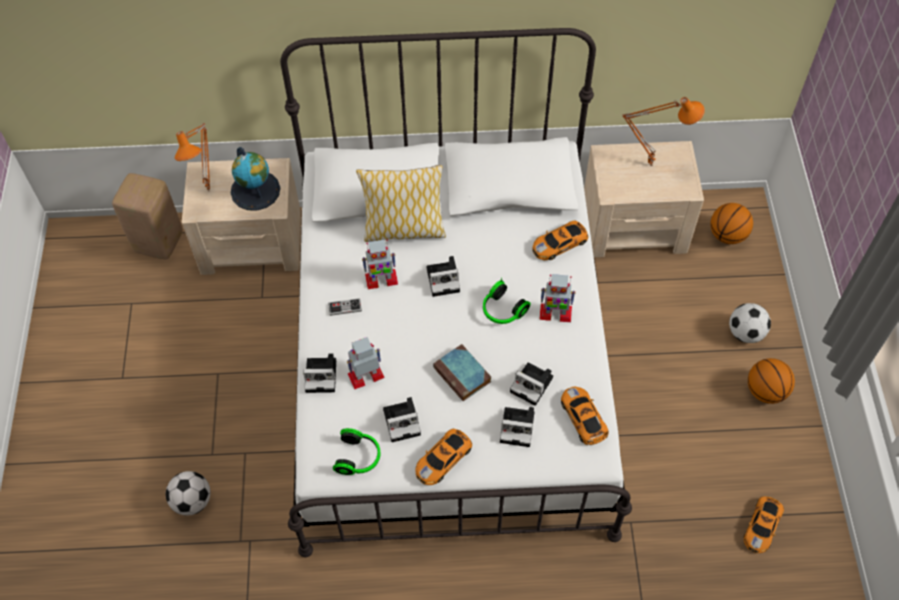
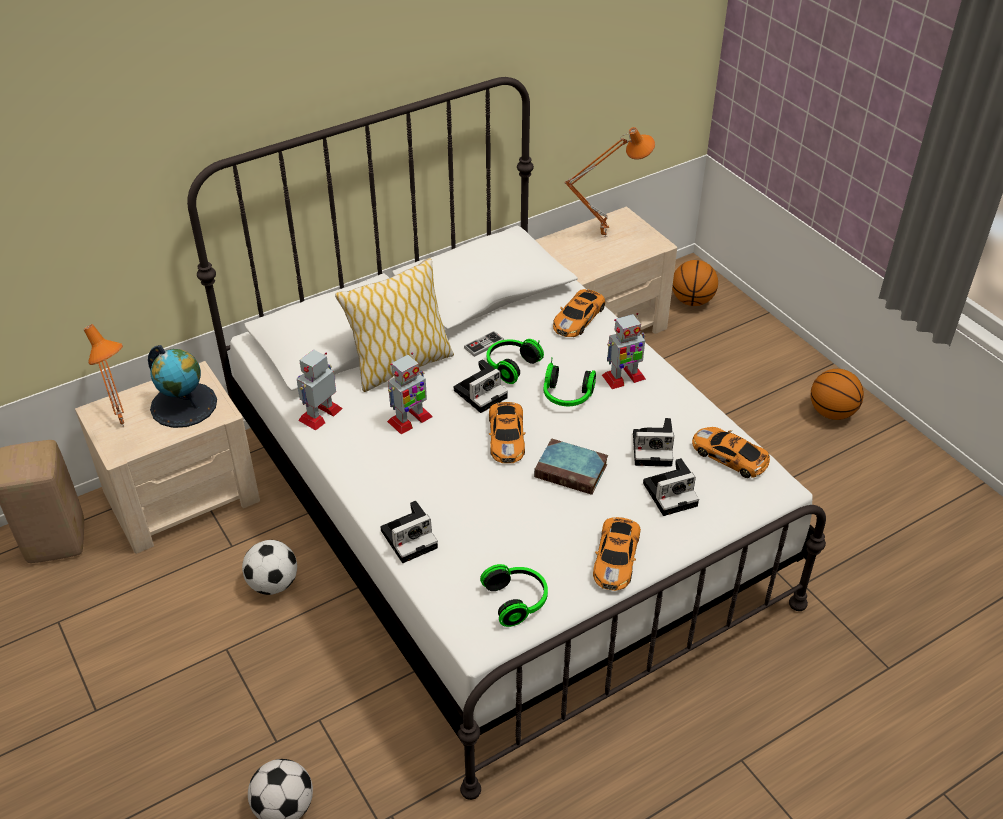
camera: 30 degrees left, 15 degrees down
game controller [328,298,362,316] -> game controller moved to [464,331,504,357]
toy robot [347,337,385,389] -> toy robot moved to [297,350,343,431]
camera [383,397,421,442] -> none
football [729,303,771,343] -> football moved to [242,540,297,595]
toy car [744,496,784,553] -> toy car moved to [489,402,526,463]
none -> headphones [487,339,544,384]

